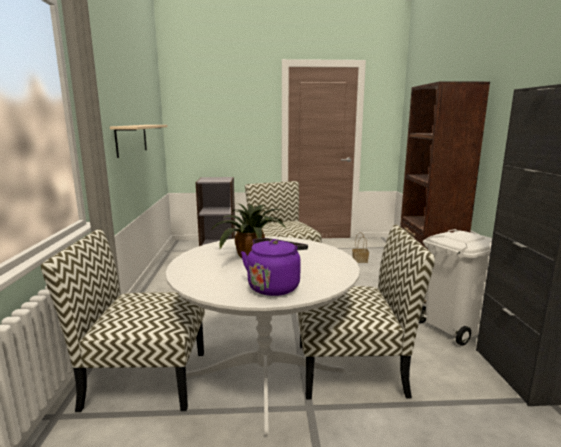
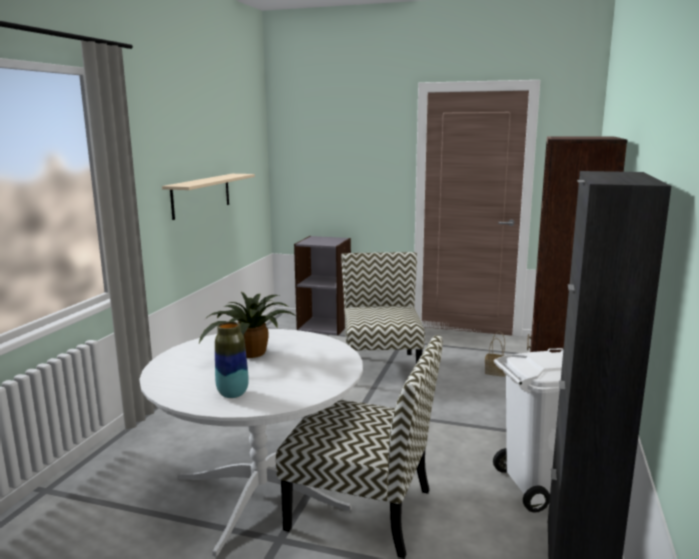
camera: 20 degrees right, 0 degrees up
chair [41,229,205,412] -> none
purple kettle [241,238,308,296] -> vase [215,322,249,398]

